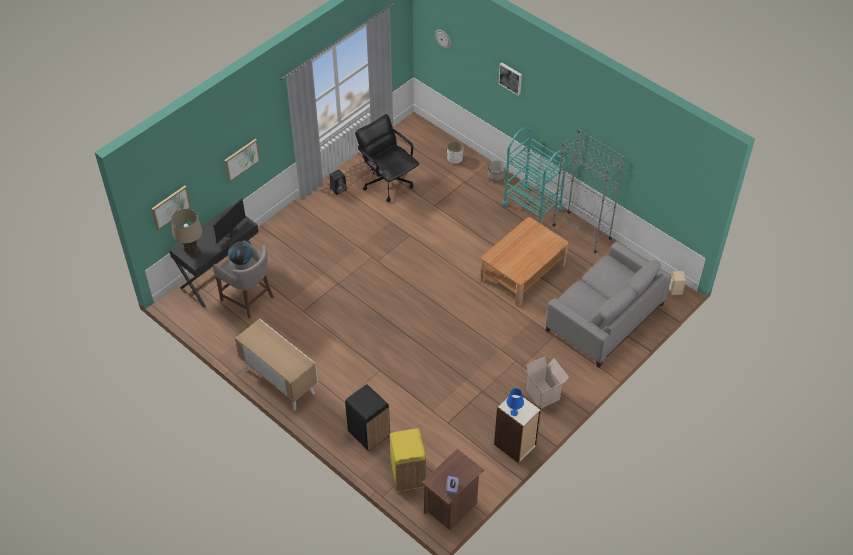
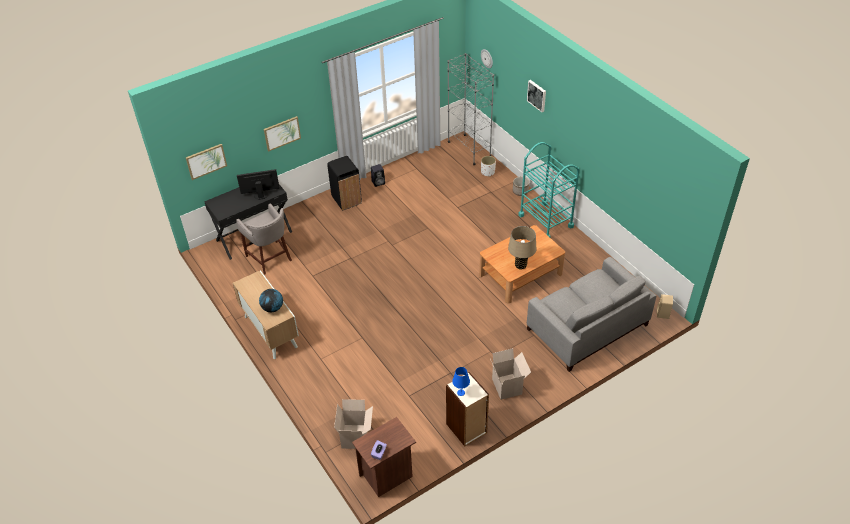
camera: 15 degrees right, 5 degrees down
beige table lamp [171,209,203,254] -> beige table lamp moved to [508,226,536,270]
monitor [213,198,246,243] -> monitor turned 150 degrees counterclockwise [237,169,280,200]
globe [228,241,252,265] -> globe moved to [259,289,283,312]
black trash can [345,384,390,451] -> black trash can moved to [327,156,362,210]
black office chair [355,114,419,202] -> none
yellow trash can [390,428,426,491] -> cardboard box [334,399,373,449]
grey bookcase [553,129,625,253] -> grey bookcase moved to [447,53,494,165]

